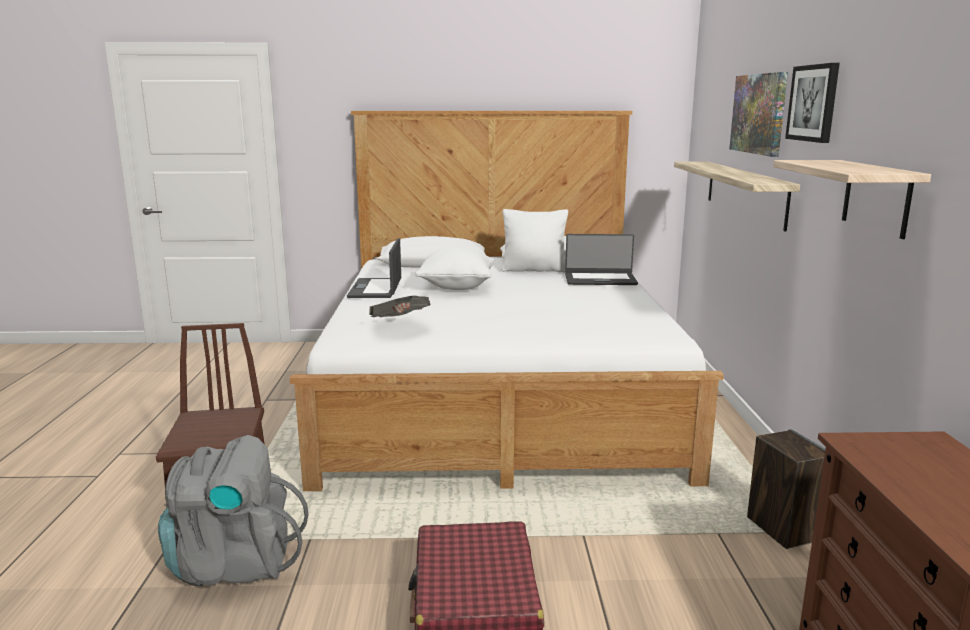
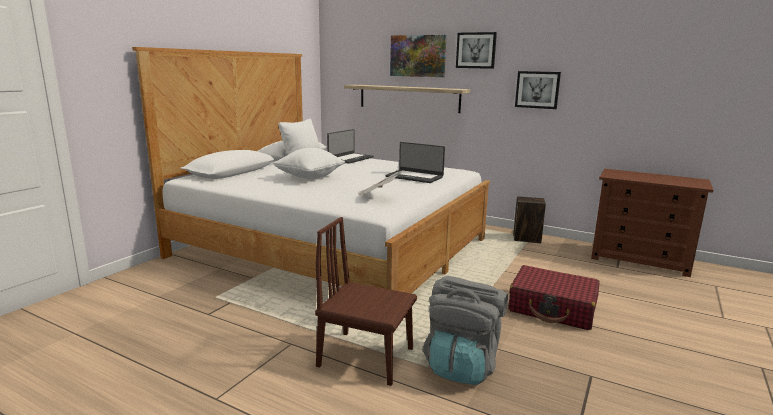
camera: 60 degrees left, 0 degrees up
laptop [347,238,401,298] -> laptop moved to [385,142,445,183]
shelf [773,160,931,239] -> picture [515,71,561,109]

